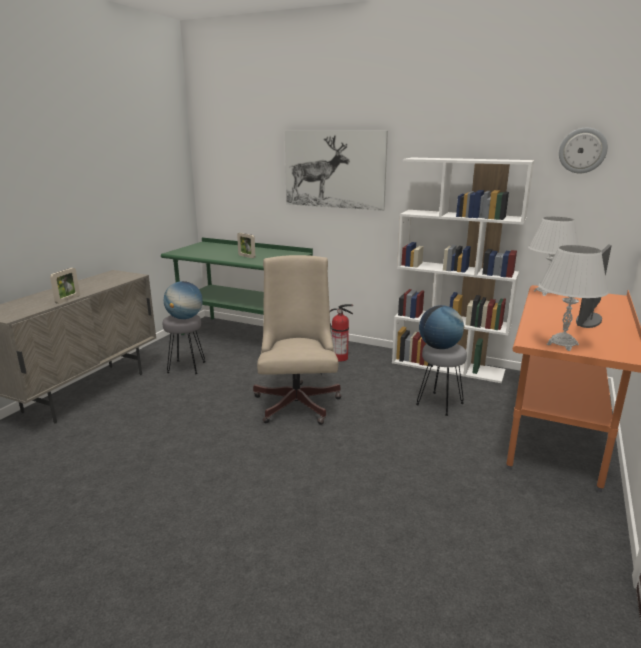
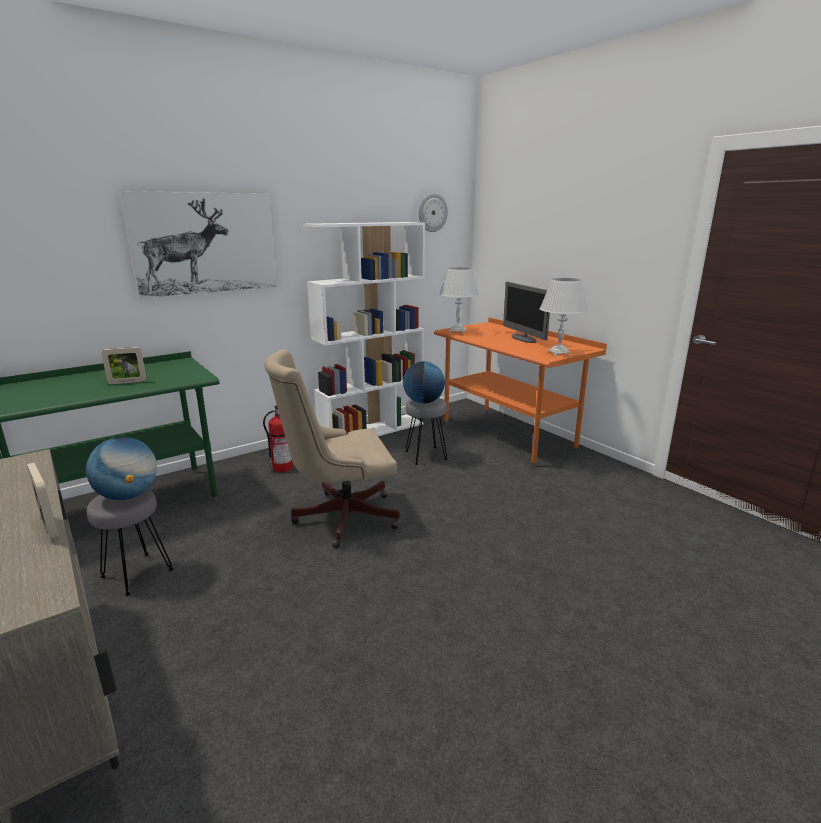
camera: 60 degrees left, 0 degrees up
beige office chair [253,255,342,425] -> beige office chair turned 45 degrees counterclockwise [264,349,400,548]

